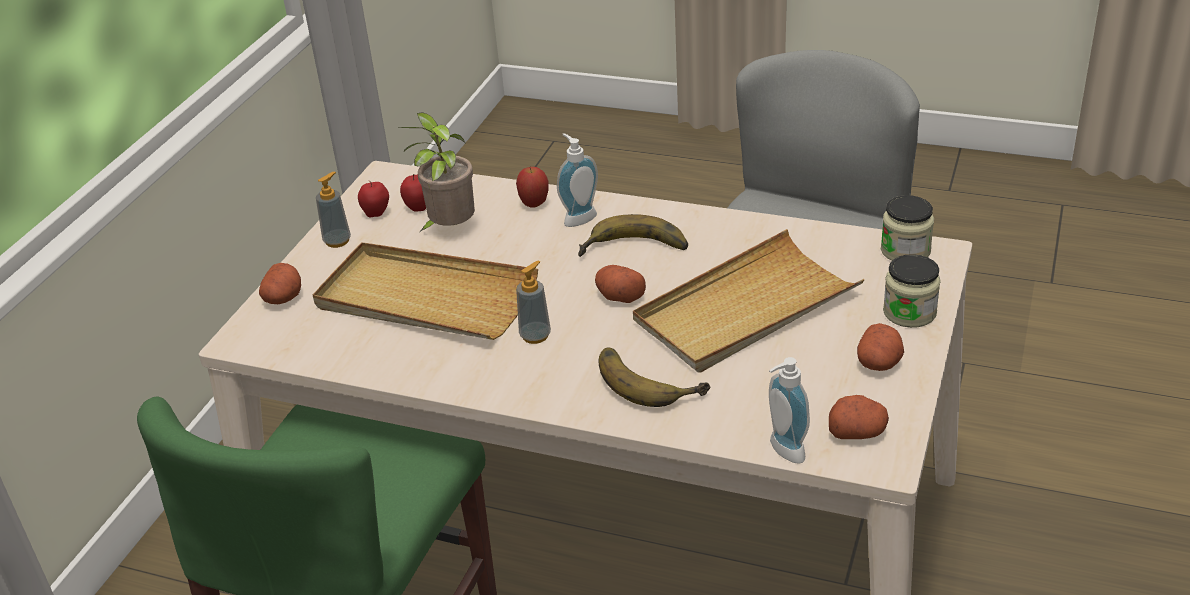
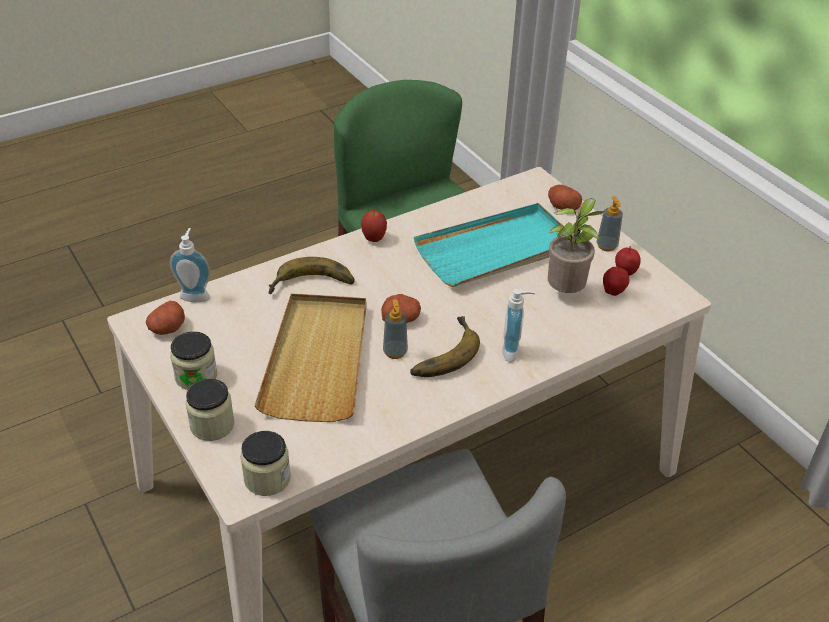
camera: 125 degrees right, 5 degrees up
beige tray [313,242,538,340] -> turquoise tray [414,203,573,287]
apple [516,167,549,208] -> apple moved to [361,210,387,242]
soap dispenser [516,260,551,344] -> soap dispenser moved to [383,299,408,359]
potato [857,323,904,371] -> jar [170,332,217,390]

